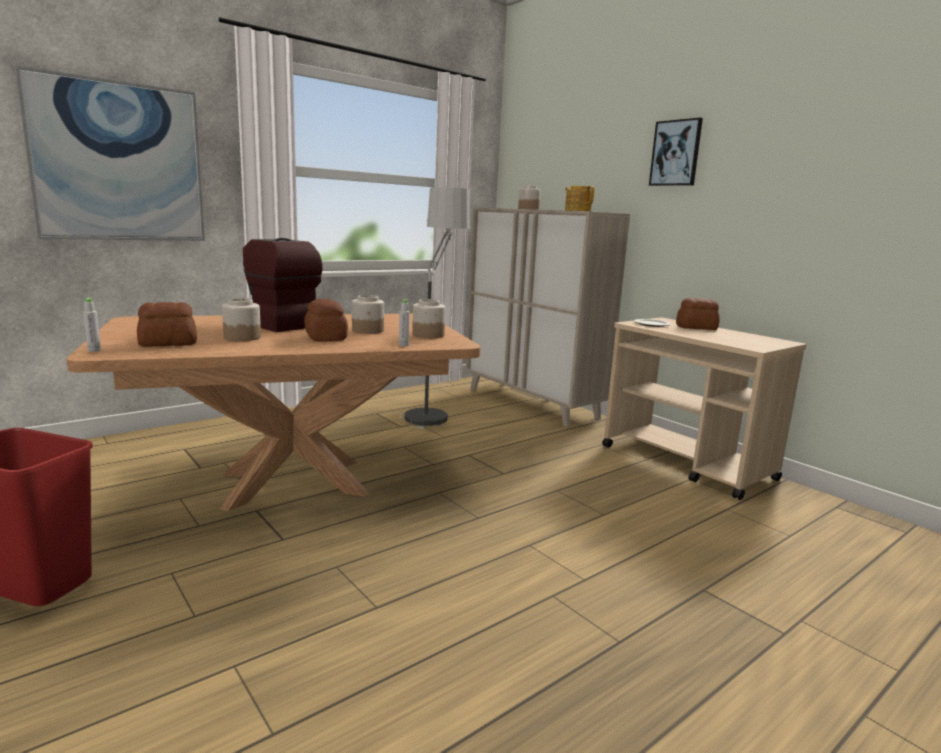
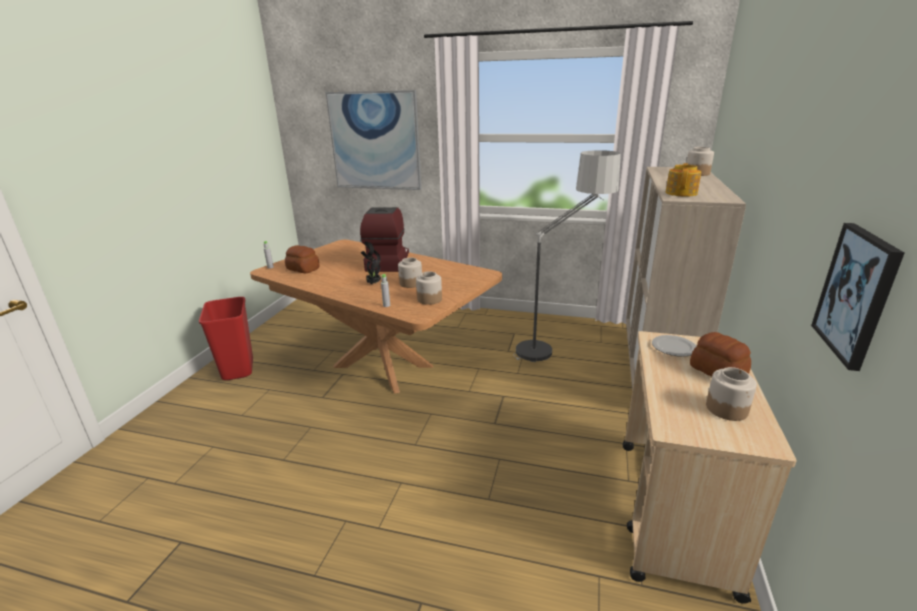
camera: 55 degrees right, 10 degrees up
jar [222,298,261,341] -> jar moved to [706,367,757,421]
bread [304,299,348,342] -> potted plant [361,242,381,285]
picture [649,118,703,186] -> picture moved to [811,223,904,371]

